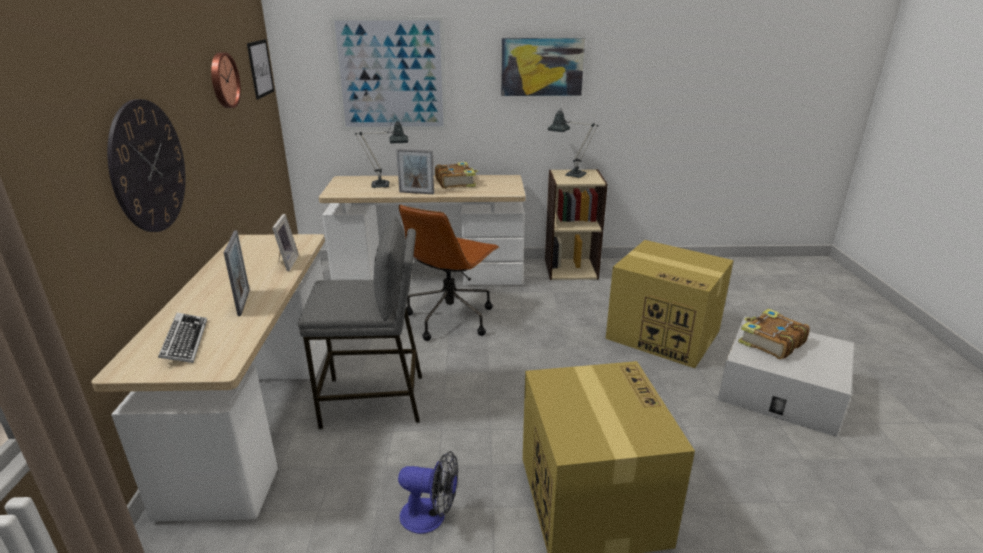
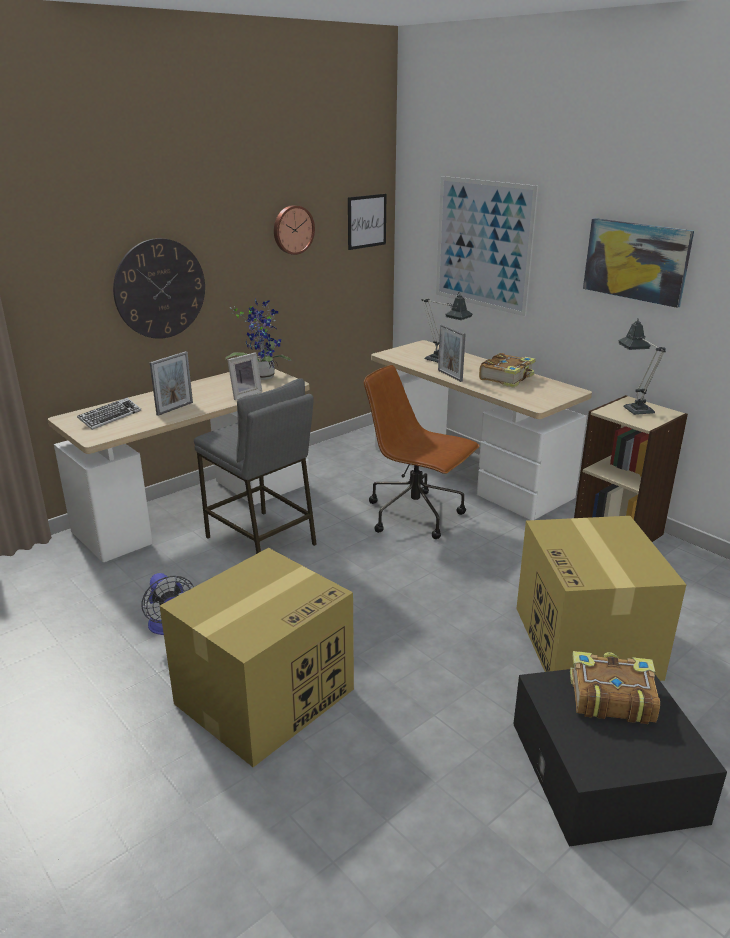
camera: 50 degrees right, 0 degrees up
brown office chair [399,205,499,341] -> brown office chair turned 45 degrees clockwise [364,365,480,539]
white storage box [718,316,854,437] -> black storage box [513,669,727,847]
none -> potted plant [225,298,292,380]

